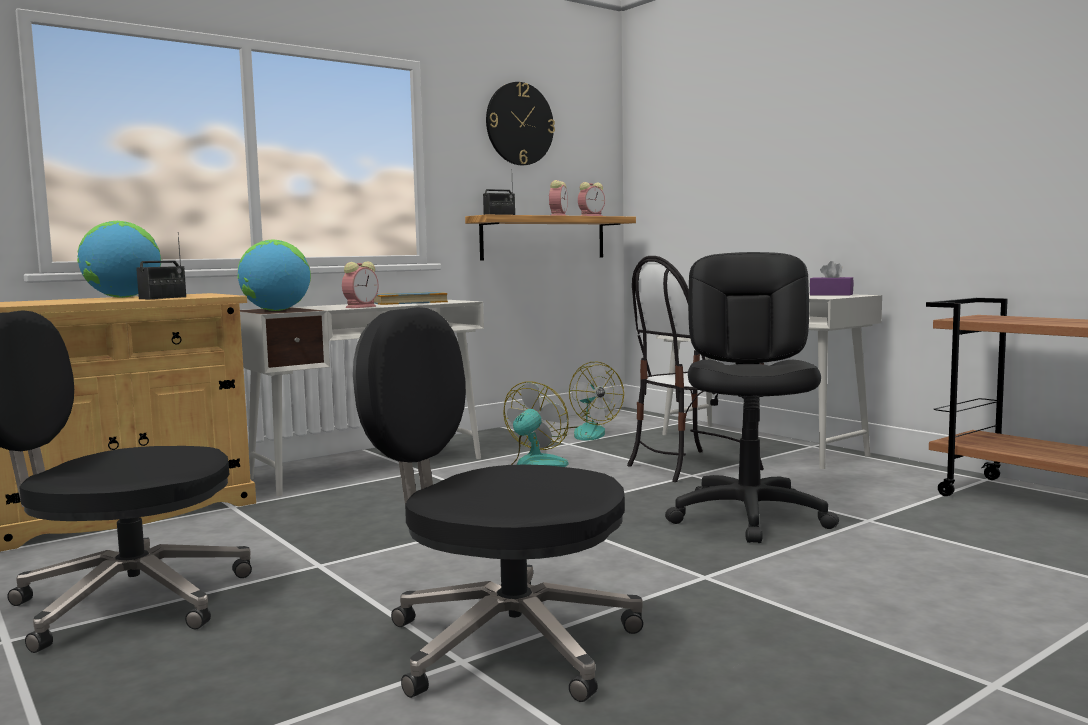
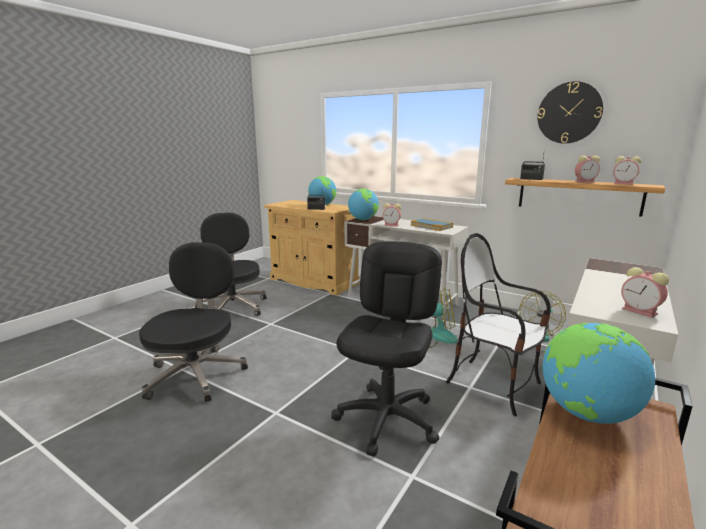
camera: 70 degrees right, 10 degrees up
black office chair [665,252,839,543] -> black office chair turned 60 degrees counterclockwise [331,241,442,456]
purple tissue box [810,261,854,295] -> alarm clock [621,267,669,318]
none -> globe [543,322,655,424]

